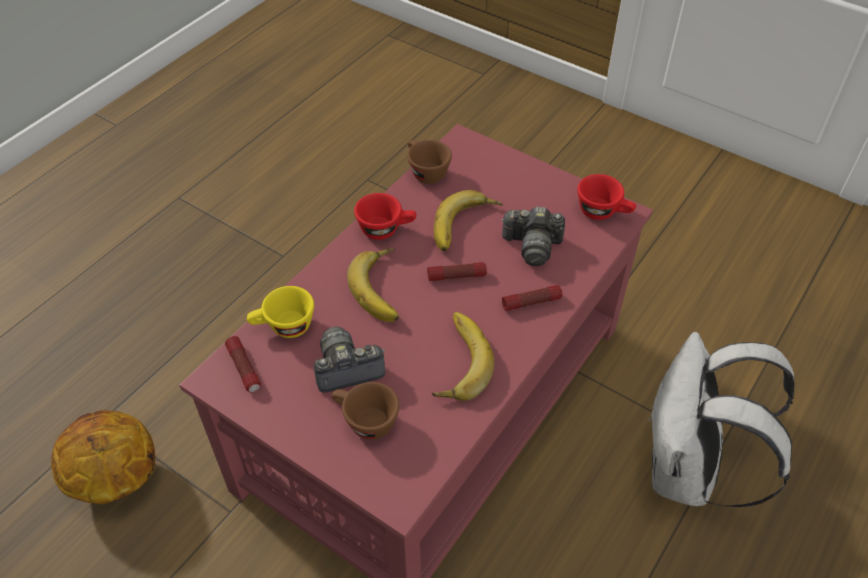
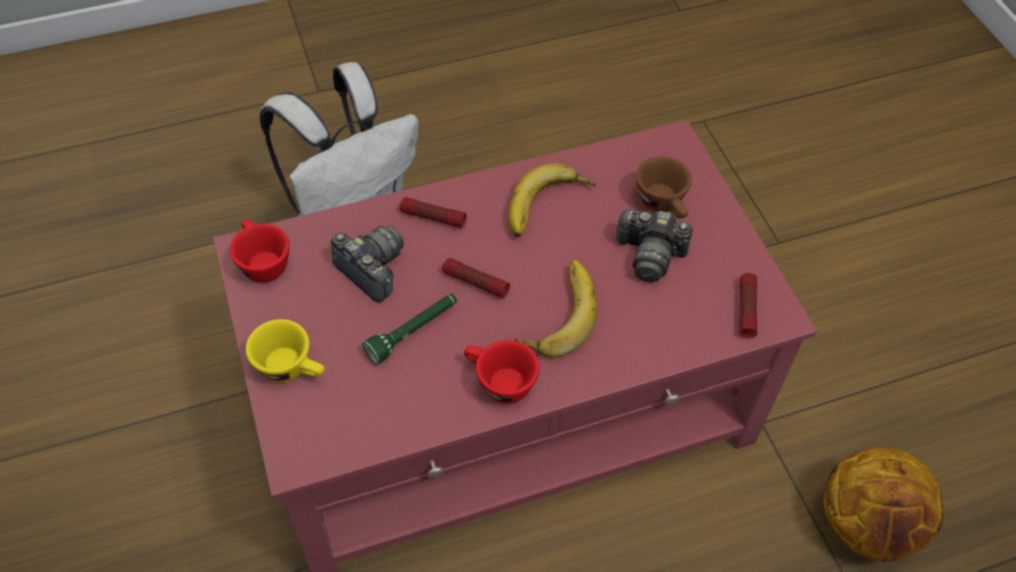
camera: 145 degrees left, 5 degrees up
yellow cup [247,286,314,338] -> yellow cup moved to [246,319,325,382]
brown cup [407,140,452,184] -> none
banana [434,190,503,251] -> green flashlight [362,294,457,365]

